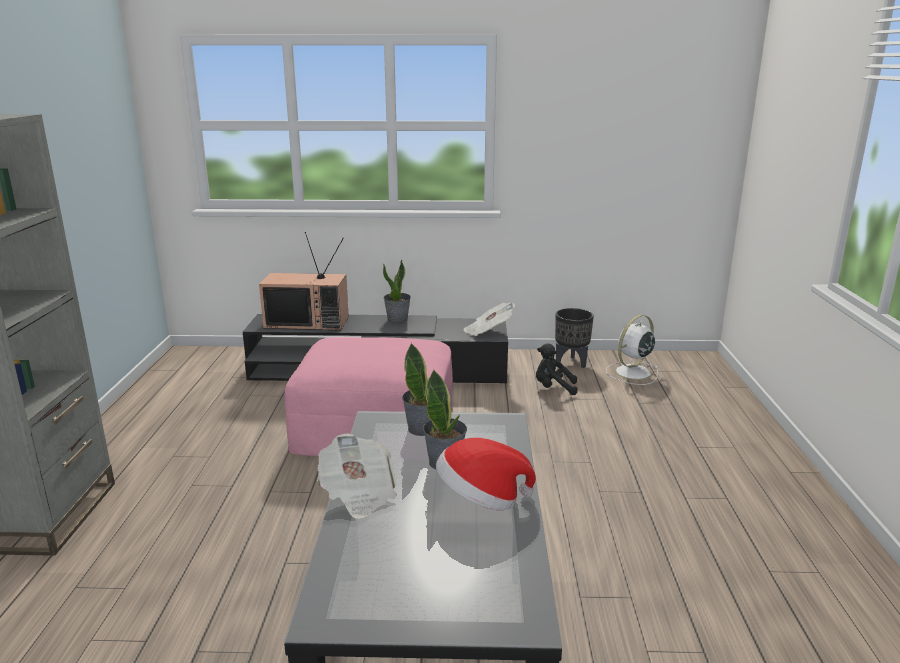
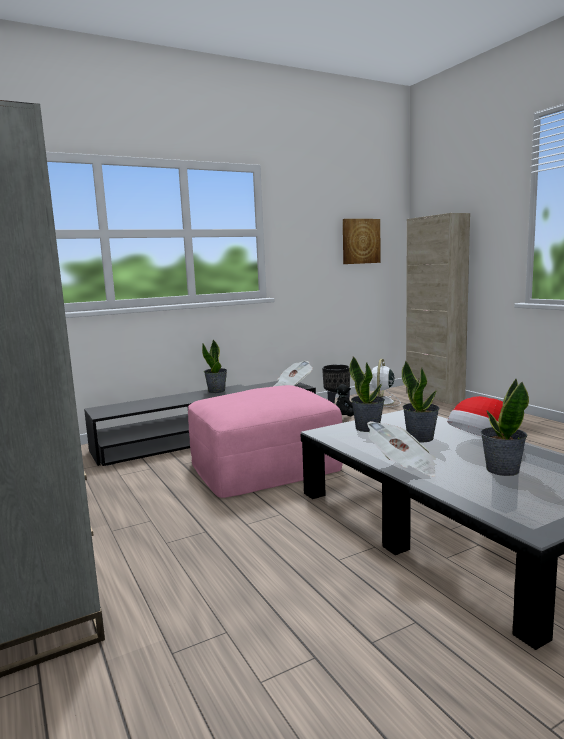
camera: 30 degrees left, 10 degrees down
television [259,232,349,330] -> none
none -> picture [343,219,380,264]
none -> beige cabinet [406,213,470,404]
none -> potted plant [480,379,529,476]

